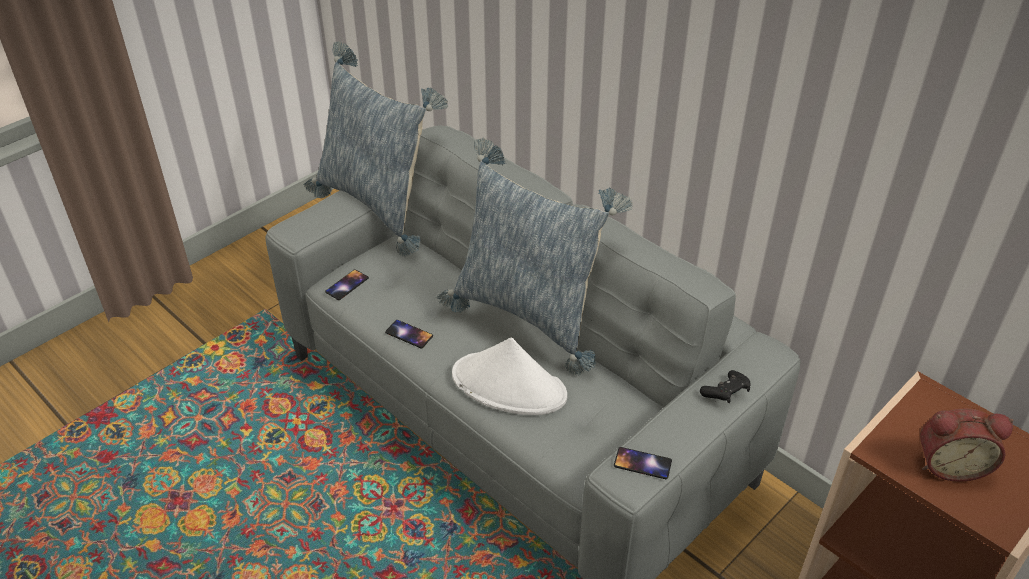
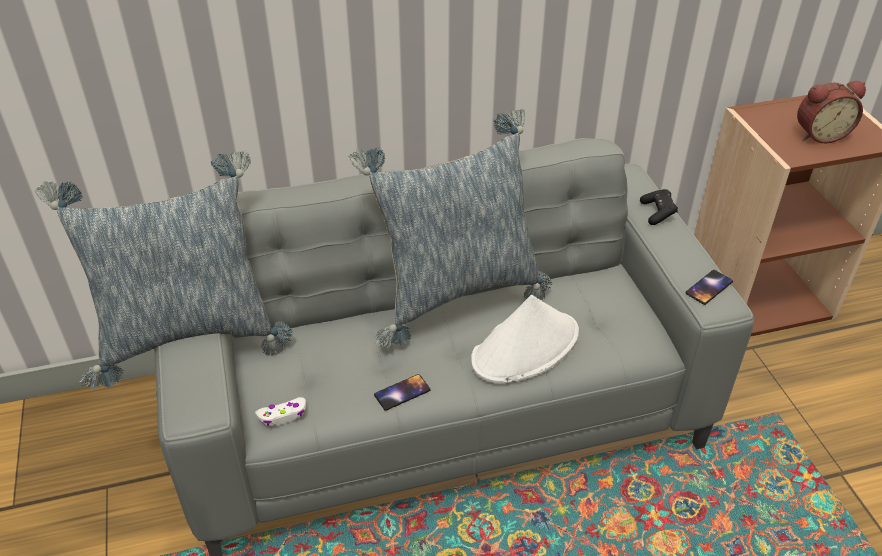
camera: 60 degrees left, 0 degrees up
phone [325,269,369,300] -> white game controller [255,397,306,426]
alarm clock [920,408,1014,482] -> alarm clock turned 45 degrees clockwise [797,81,866,143]

